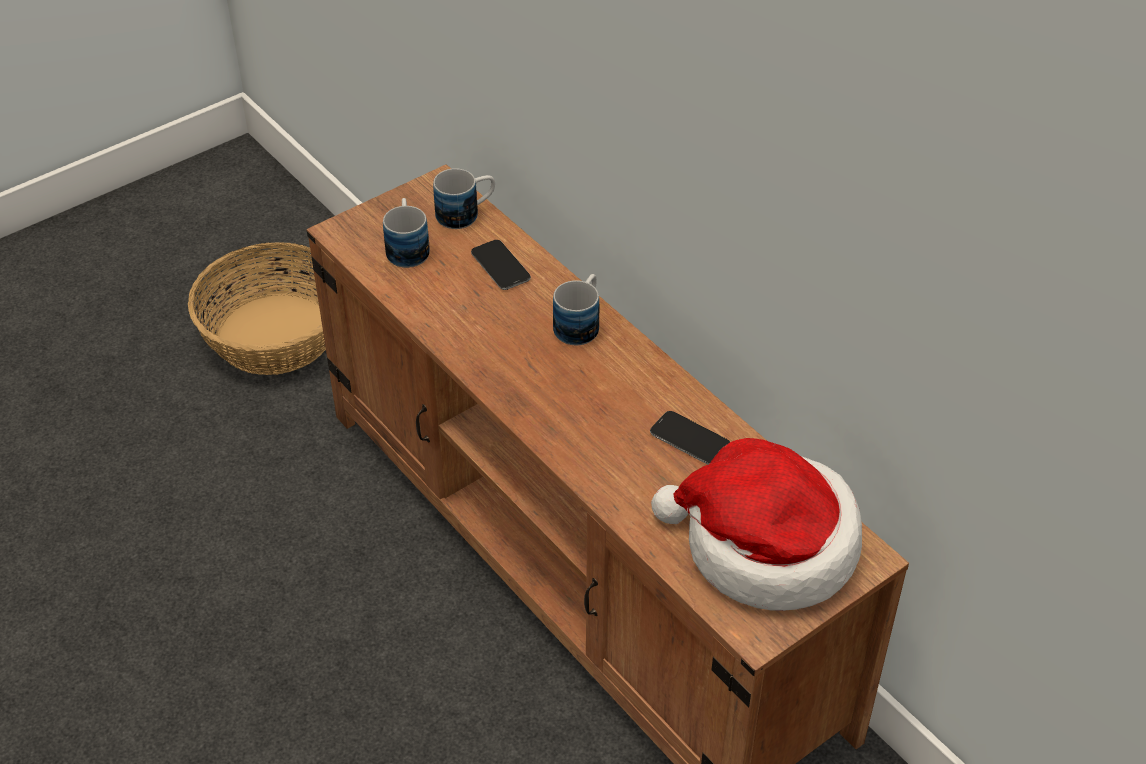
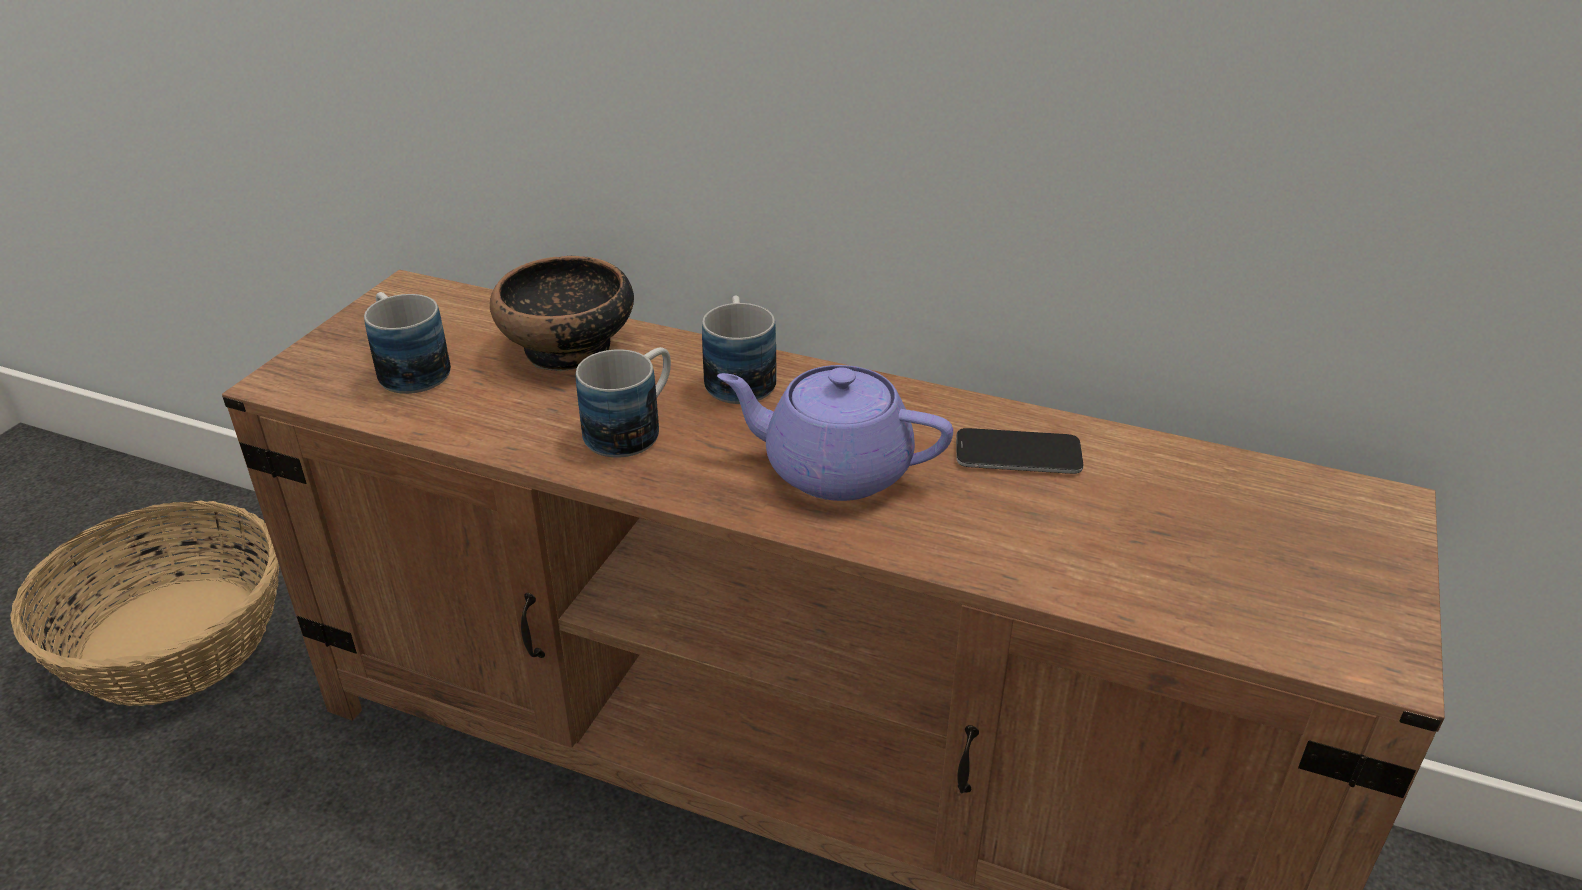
camera: 30 degrees left, 10 degrees down
mug [433,168,495,229] -> mug moved to [576,347,671,458]
phone [471,240,531,290] -> bowl [490,256,634,371]
hat [651,438,862,611] -> none
none -> purple teapot [717,365,953,501]

